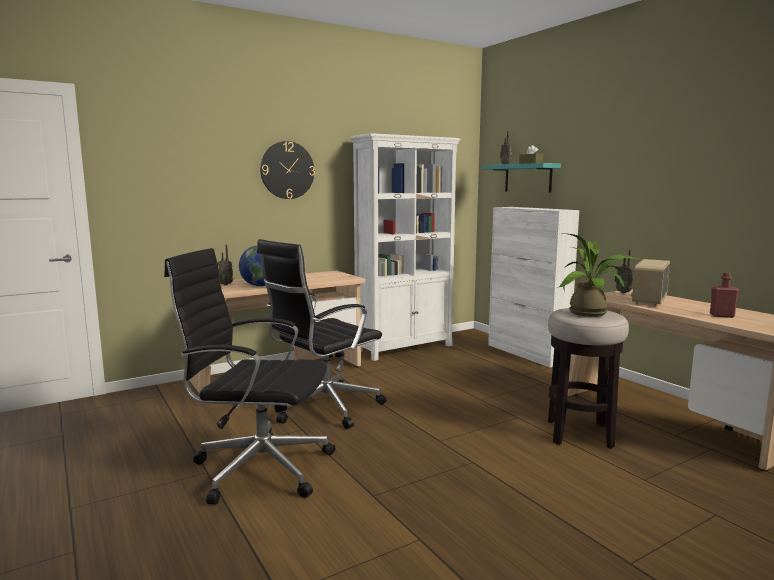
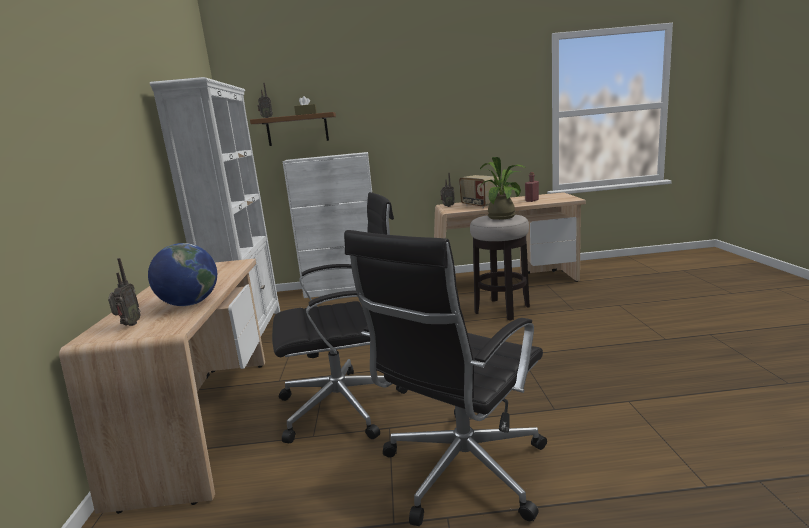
camera: 60 degrees left, 5 degrees up
black office chair [257,239,386,429] -> black office chair turned 90 degrees counterclockwise [272,192,408,443]
wall clock [260,141,315,199] -> none
turquoise shelf [483,163,561,192] -> brown shelf [250,112,336,146]

